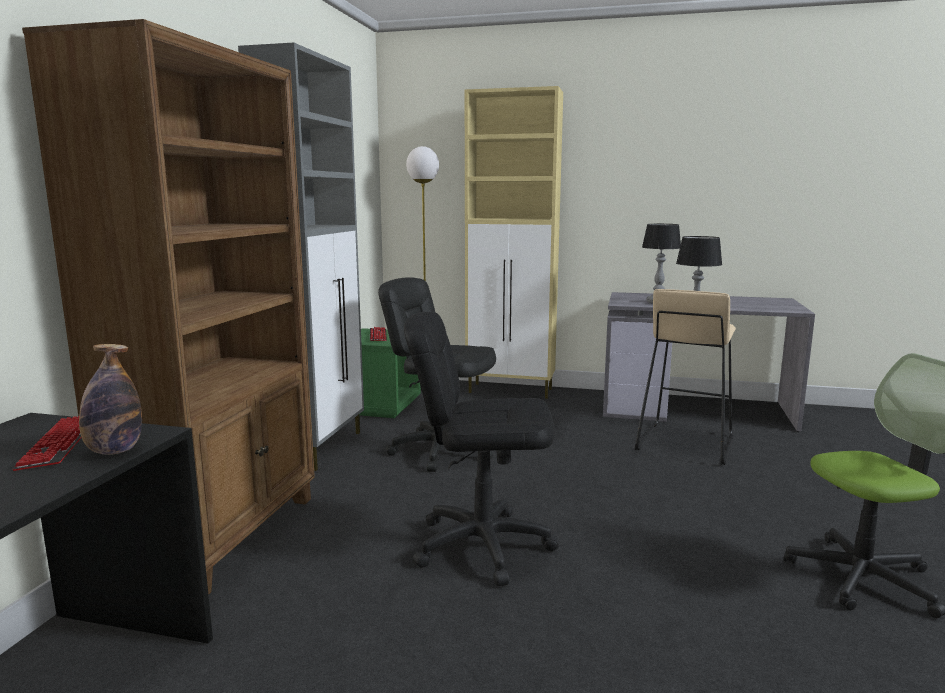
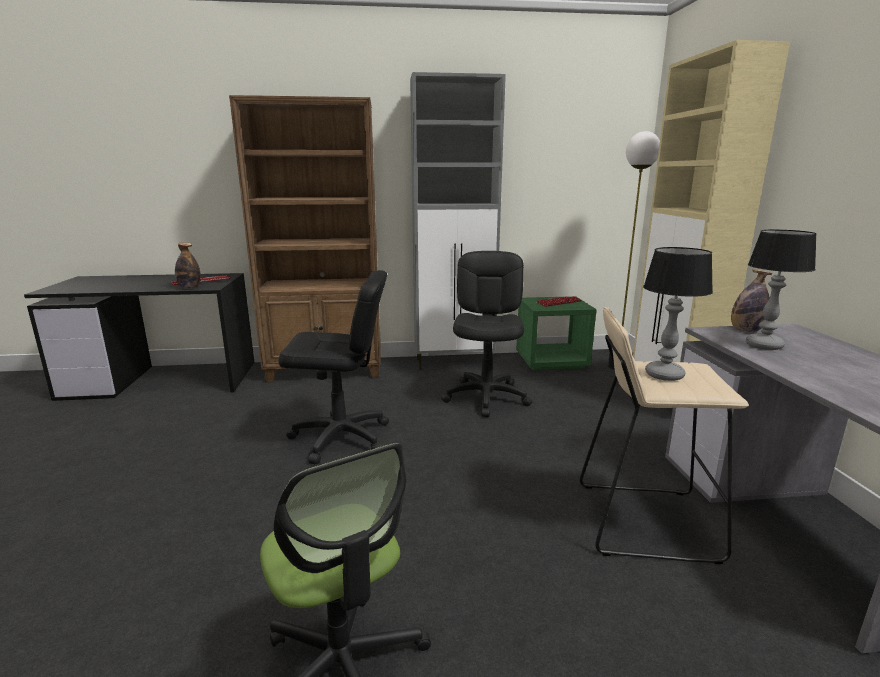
camera: 70 degrees right, 5 degrees up
black office chair [404,312,558,586] -> black office chair turned 105 degrees clockwise [278,270,389,464]
none -> bottle [731,269,772,332]

